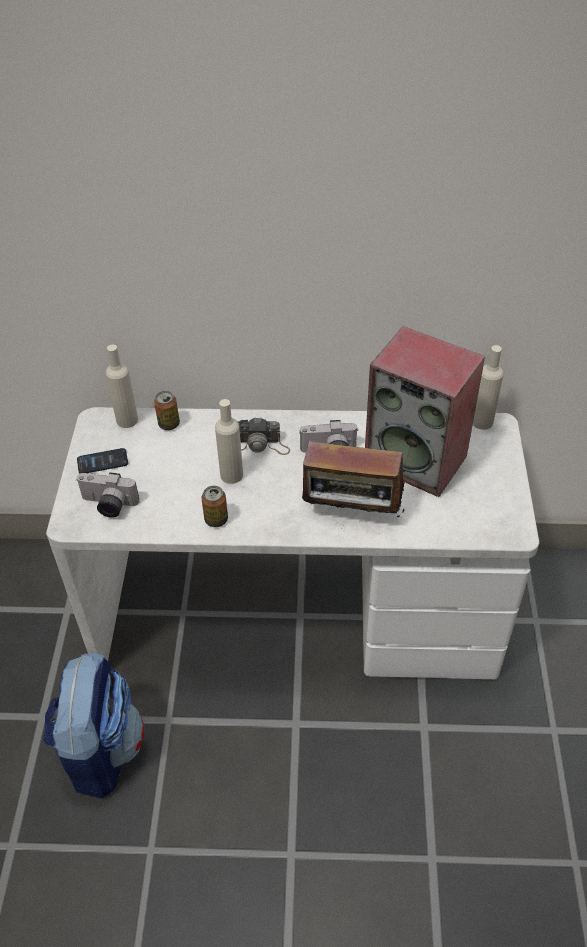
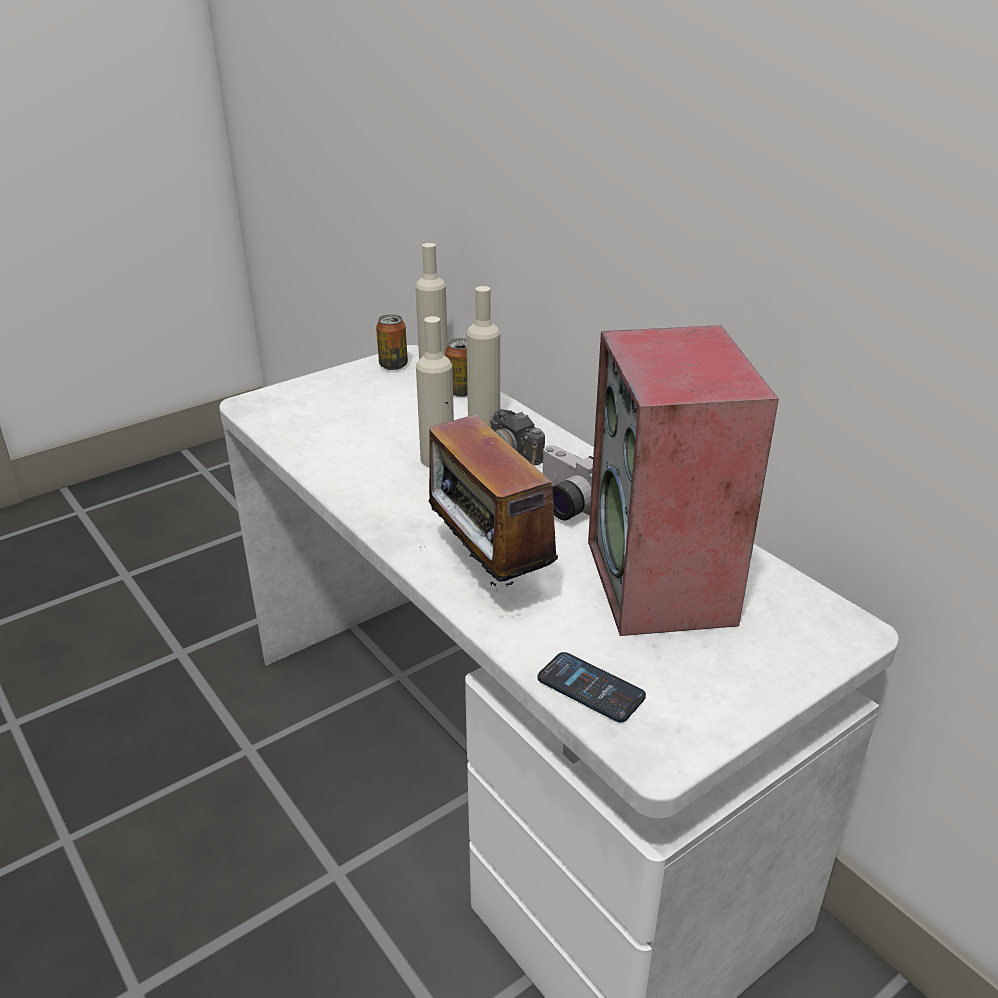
camera: 50 degrees right, 15 degrees down
backpack [43,653,144,798] -> none
camera [76,472,139,518] -> none
phone [77,448,128,473] -> phone moved to [537,652,646,723]
can [201,486,228,527] -> can moved to [376,314,408,370]
beige bottle [473,345,504,430] -> beige bottle moved to [466,286,500,427]

